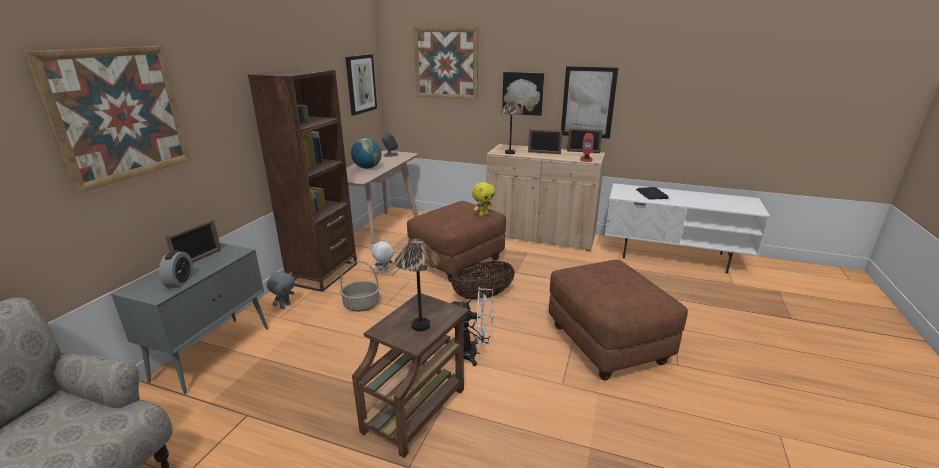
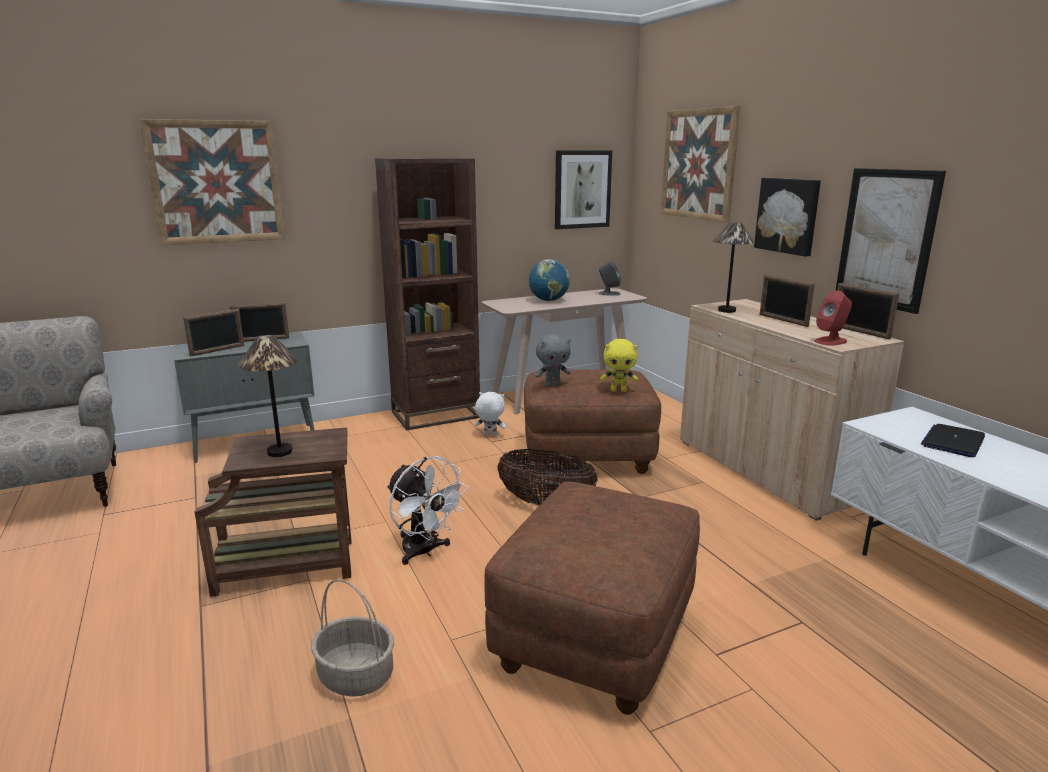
camera: 45 degrees right, 5 degrees down
alarm clock [159,250,193,288] -> picture frame [183,309,244,357]
grey plush toy [267,272,295,309] -> grey plush toy moved to [535,334,571,387]
basket [340,261,380,312] -> basket moved to [311,579,394,697]

